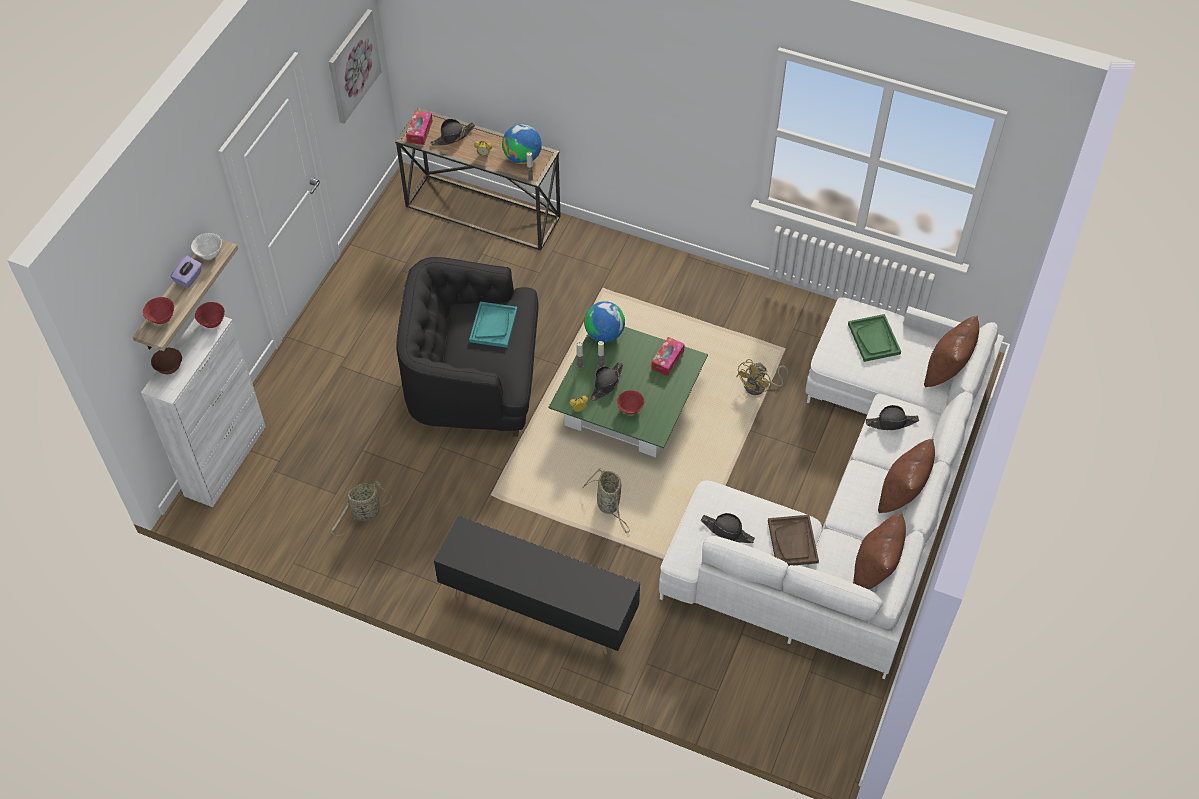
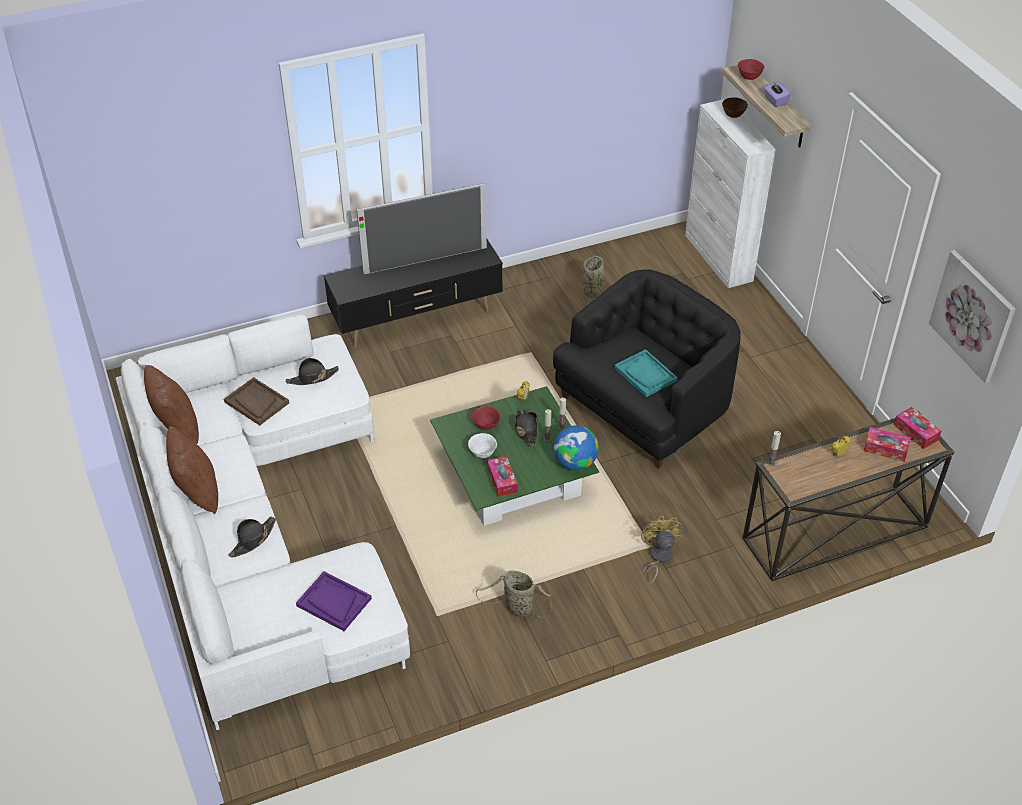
camera: 135 degrees right, 10 degrees down
white bowl [191,233,222,259] -> white bowl moved to [468,433,497,458]
red bowl [195,302,225,328] -> none
black hat [430,119,475,146] -> tissue box [864,427,911,462]
globe [502,124,542,164] -> none
basket [582,468,630,533] -> basket moved to [476,571,552,618]
yellow fan [736,359,788,395] -> yellow fan moved to [641,516,682,585]
green tray [848,314,901,362] -> purple tray [296,571,372,631]
brown pillow [924,316,979,387] -> none
none -> television [357,183,487,275]

